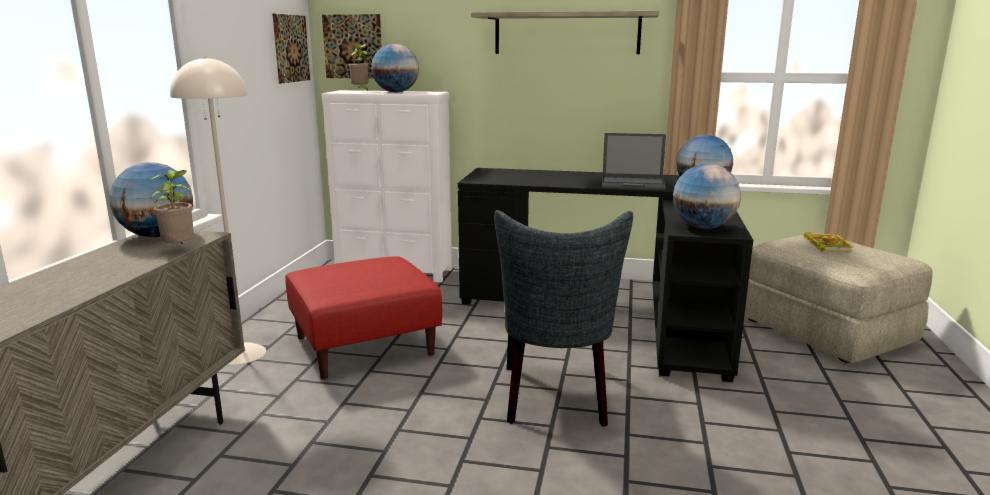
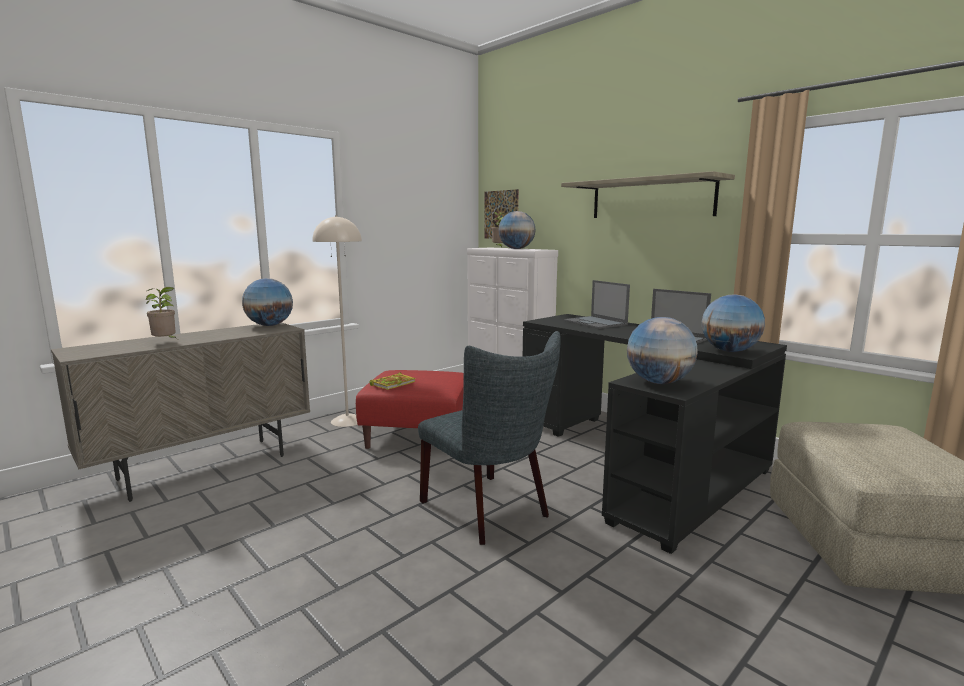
camera: 35 degrees right, 5 degrees down
potted plant [150,170,194,244] -> potted plant moved to [146,287,177,339]
picture [272,14,310,84] -> none
grey chair [494,210,633,427] -> grey chair turned 75 degrees counterclockwise [418,331,561,545]
book [804,232,854,252] -> book moved to [369,372,416,390]
none -> laptop [564,280,630,329]

